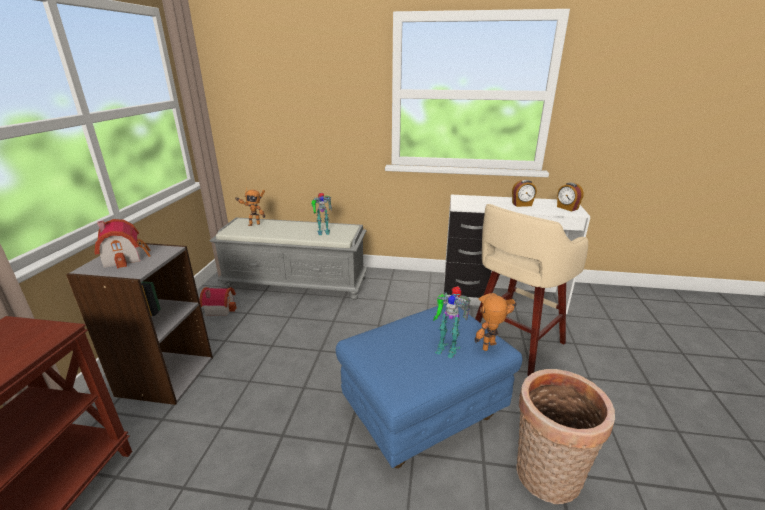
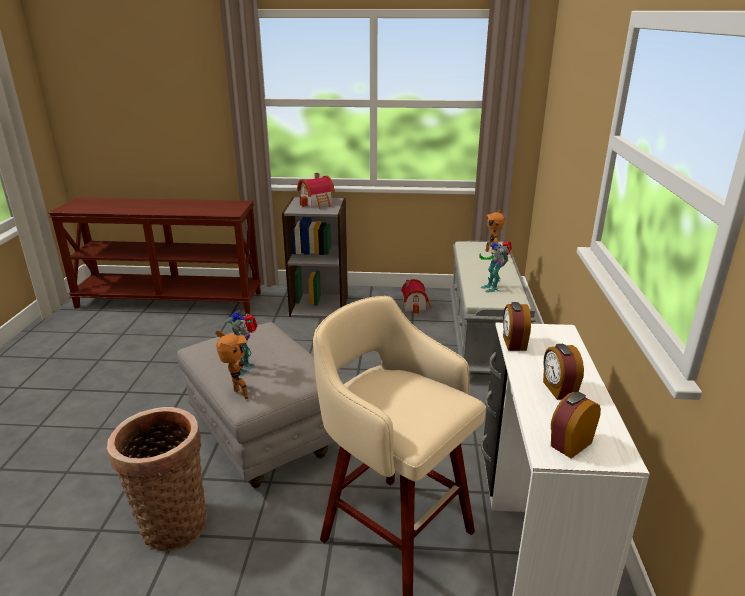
camera: 85 degrees right, 0 degrees up
blue ottoman [336,303,522,468] -> grey ottoman [177,322,344,488]
none -> alarm clock [503,302,531,351]

